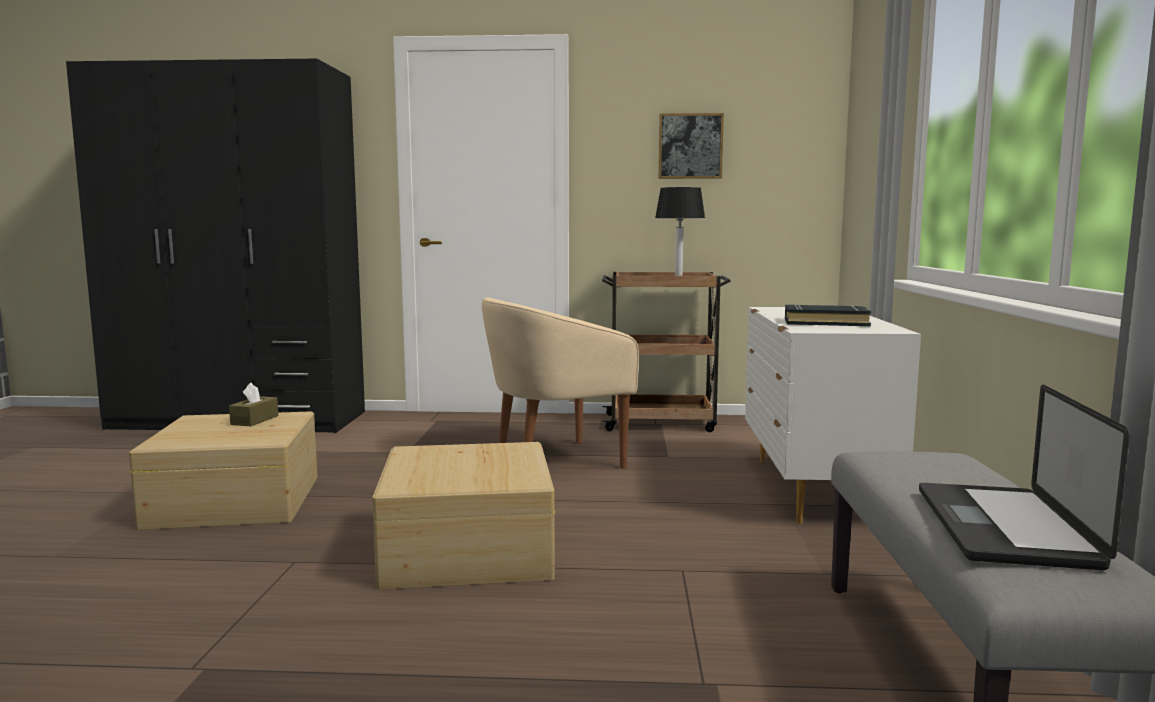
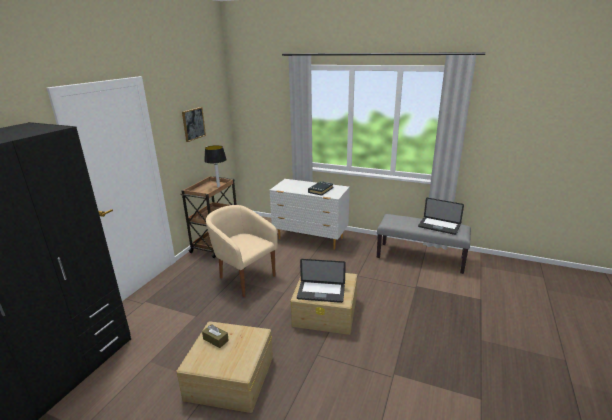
camera: 70 degrees left, 15 degrees up
beige armchair [482,298,639,469] -> beige armchair turned 135 degrees clockwise [206,205,278,297]
none -> laptop [297,259,346,303]

